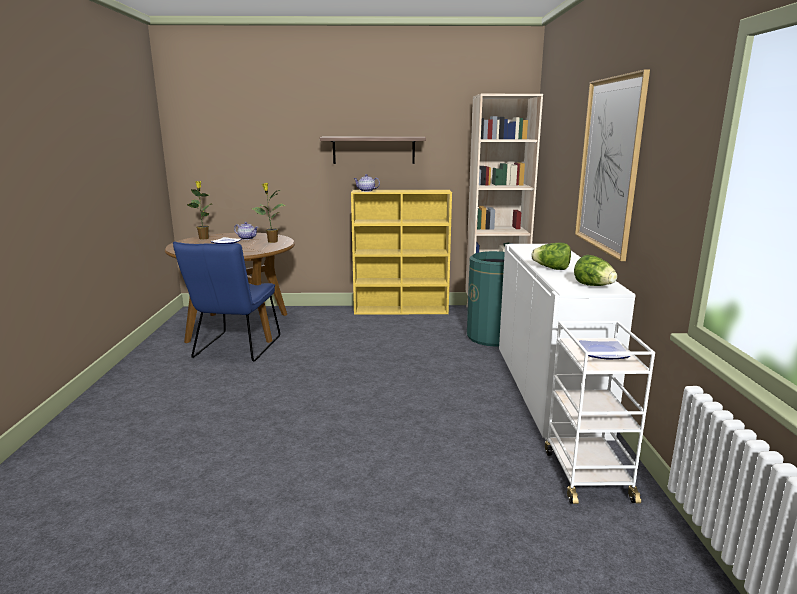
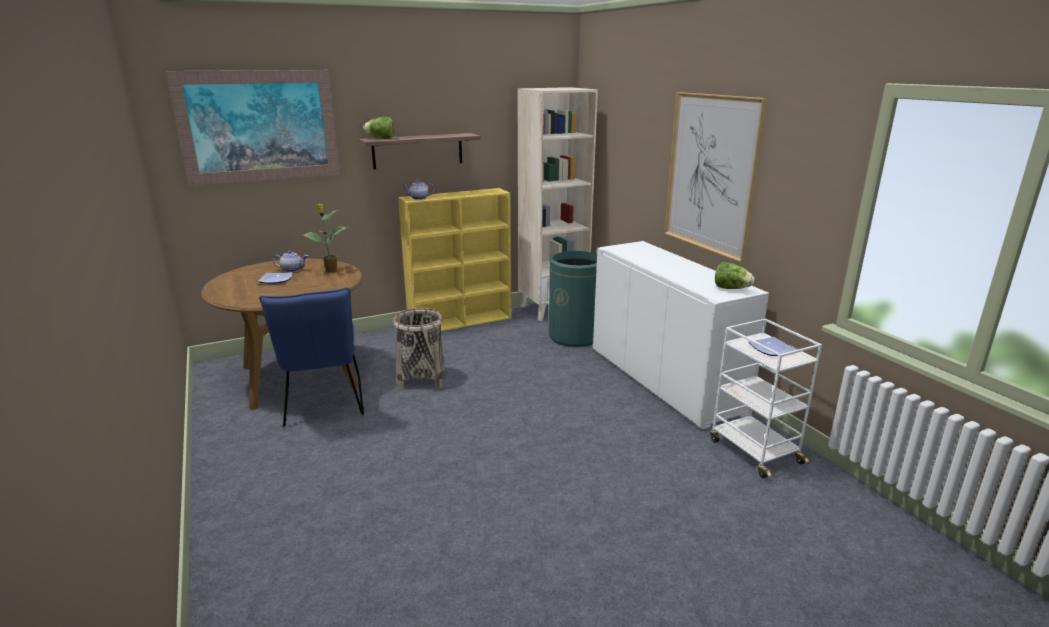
camera: 25 degrees left, 5 degrees up
potted plant [187,181,212,239] -> none
lettuce [532,242,571,270] -> lettuce moved to [363,117,394,139]
none -> picture [166,70,341,186]
none -> basket [393,308,445,389]

